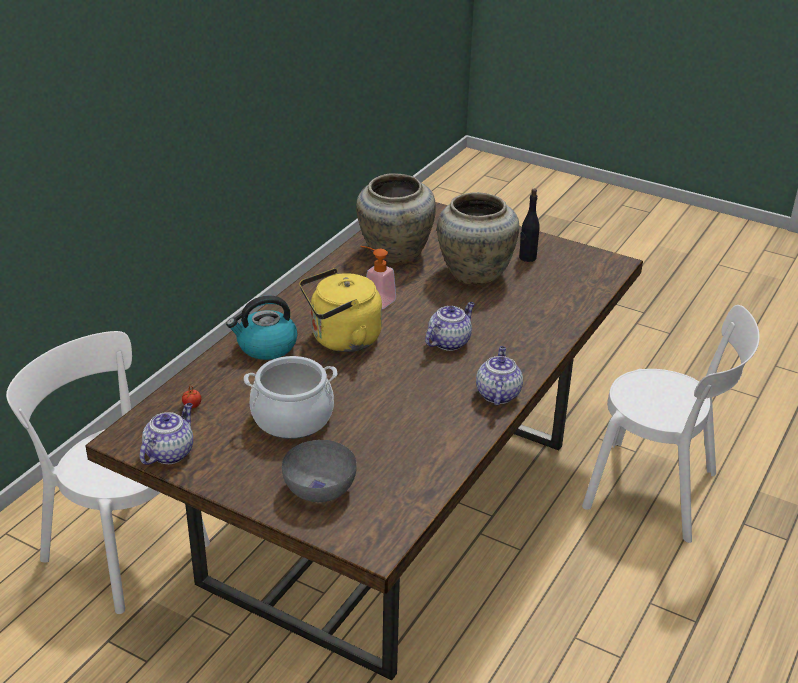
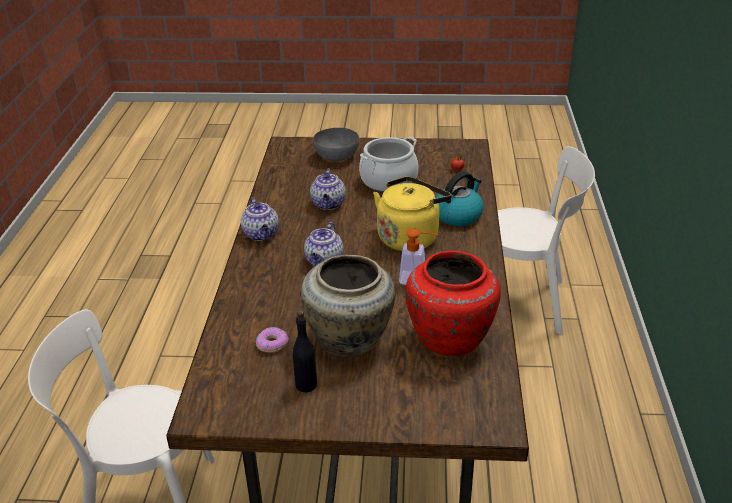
camera: 155 degrees right, 0 degrees up
teapot [140,403,193,465] -> teapot moved to [310,168,346,210]
beige vase [356,173,436,263] -> red vase [405,250,501,356]
none -> donut [256,327,289,353]

